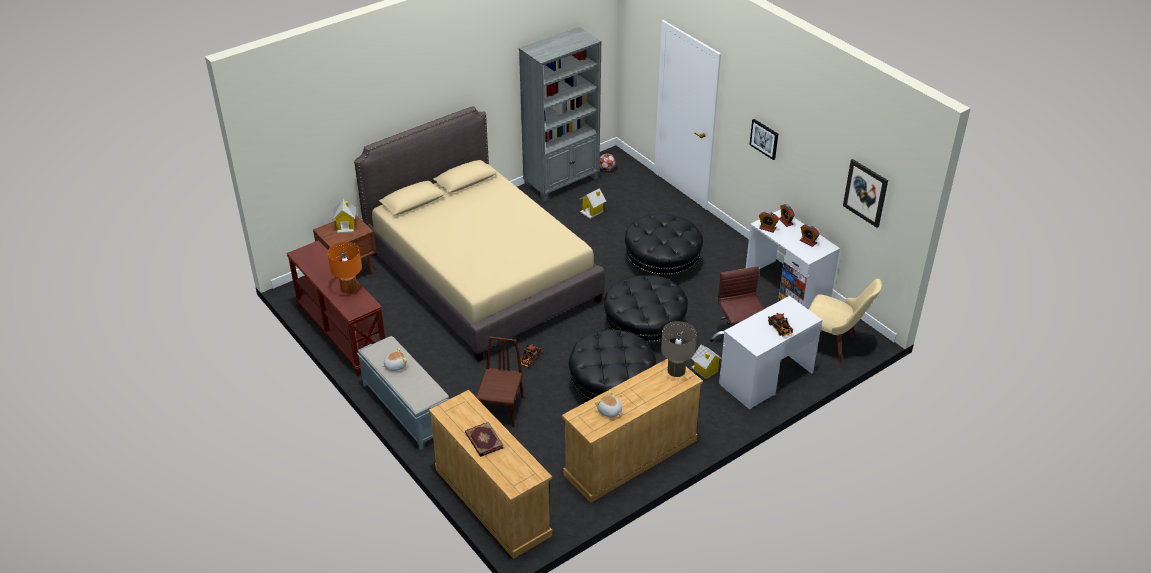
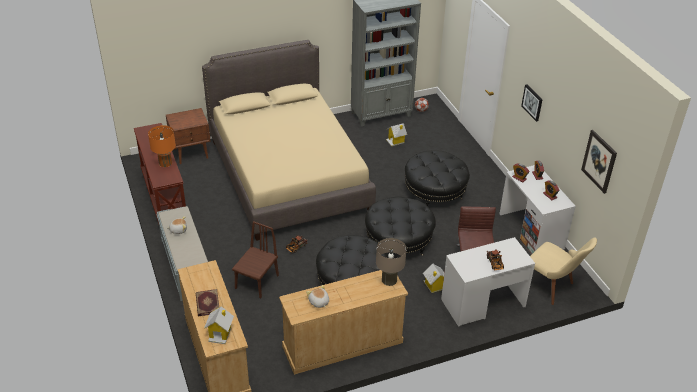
camera: 15 degrees right, 0 degrees up
toy house [332,199,356,234] -> toy house moved to [204,306,234,344]

